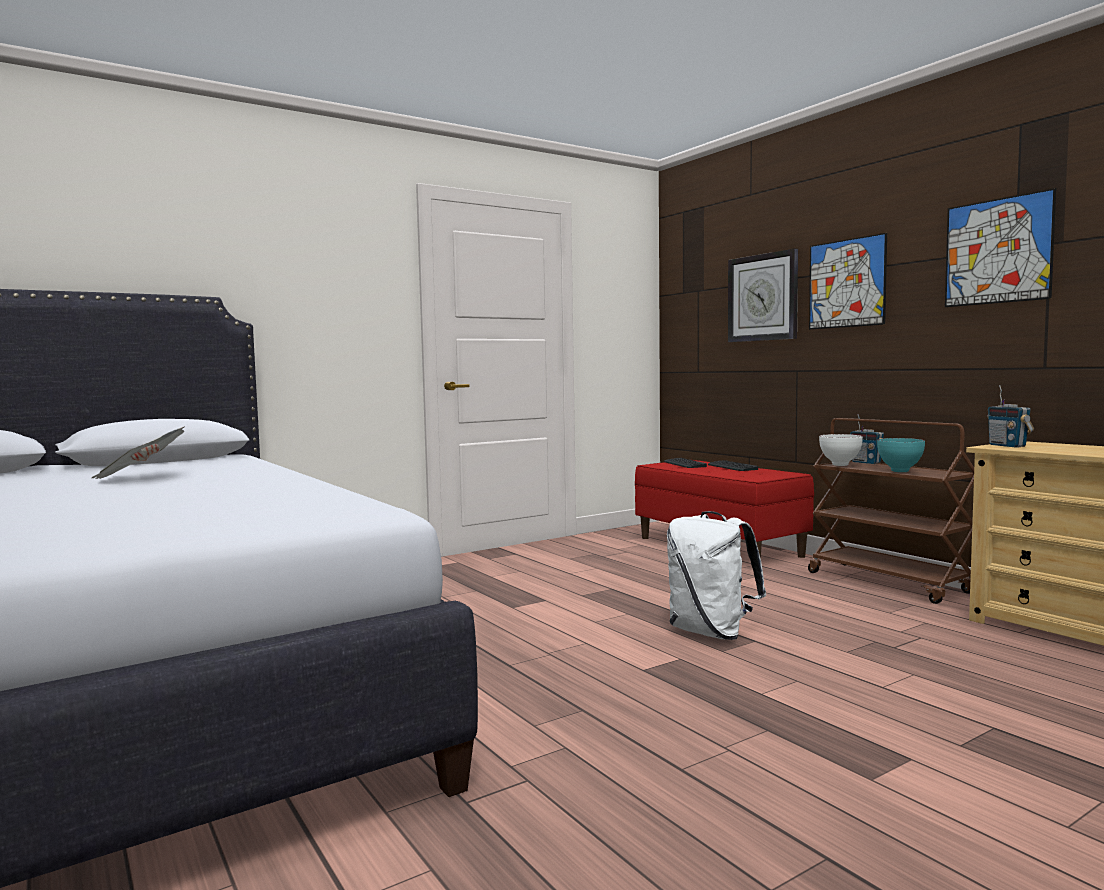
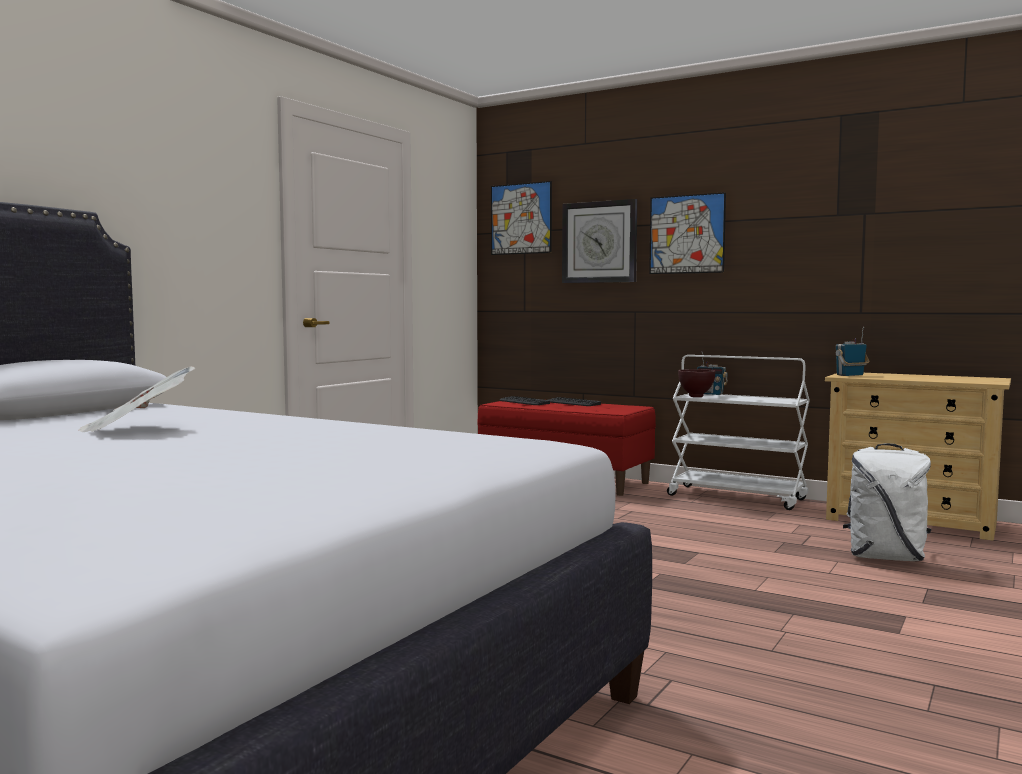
camera: 25 degrees left, 0 degrees up
white backpack [667,511,766,640] -> white backpack moved to [843,443,932,561]
brown cart [808,418,974,604] -> white cart [667,355,810,510]
white bowl [819,434,863,466] -> brown bowl [678,369,715,397]
turquoise bowl [877,438,925,472] -> none
picture [945,188,1056,307] -> picture moved to [491,181,552,255]
radio [987,385,1034,448] -> radio turned 105 degrees clockwise [836,326,869,376]

